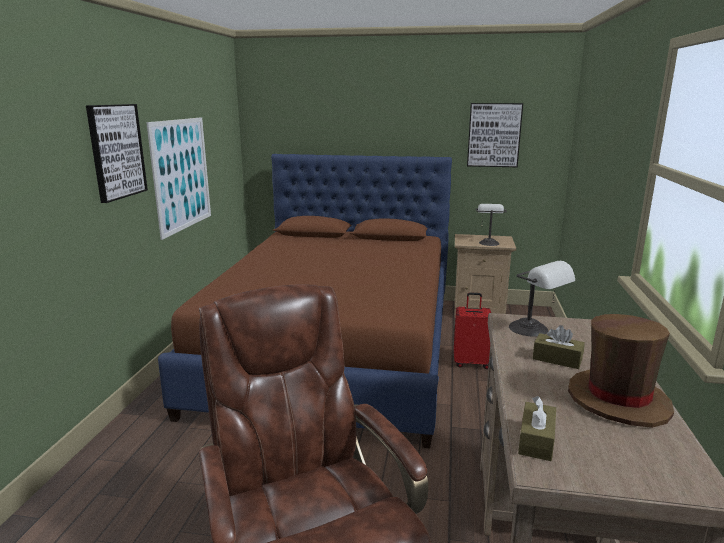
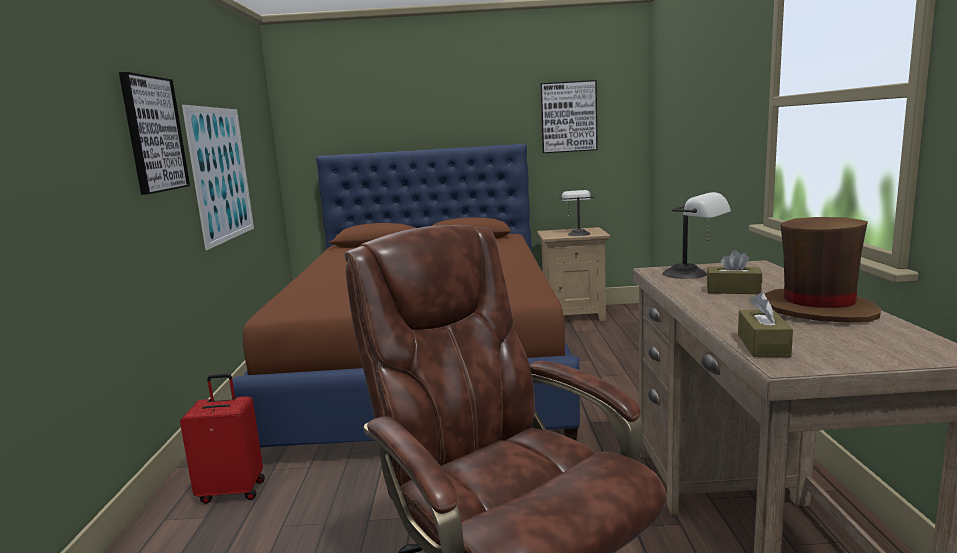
camera: 10 degrees left, 5 degrees down
red suitcase [454,293,491,369] -> red suitcase moved to [180,373,265,504]

